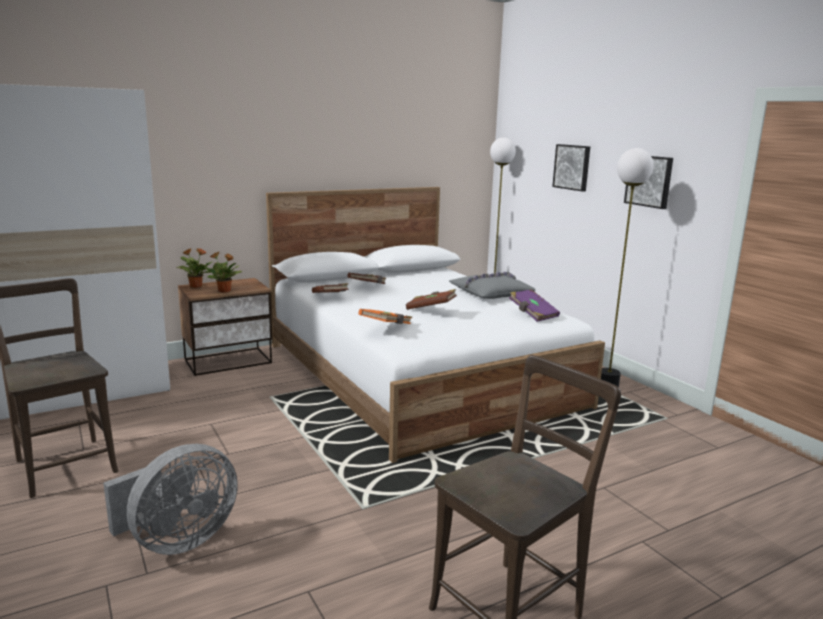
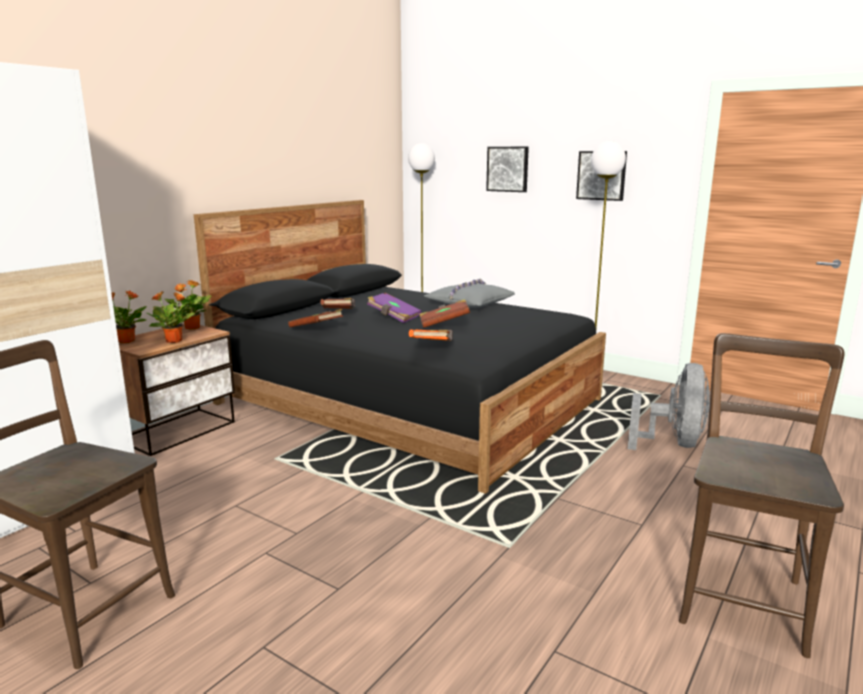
camera: 25 degrees left, 0 degrees up
grey fan [103,444,238,555] -> grey fan moved to [628,363,710,450]
white bed [266,187,605,463] -> black bed [194,200,606,494]
purple book [509,290,560,322] -> purple book moved to [367,293,421,323]
none -> potted plant [164,280,212,330]

